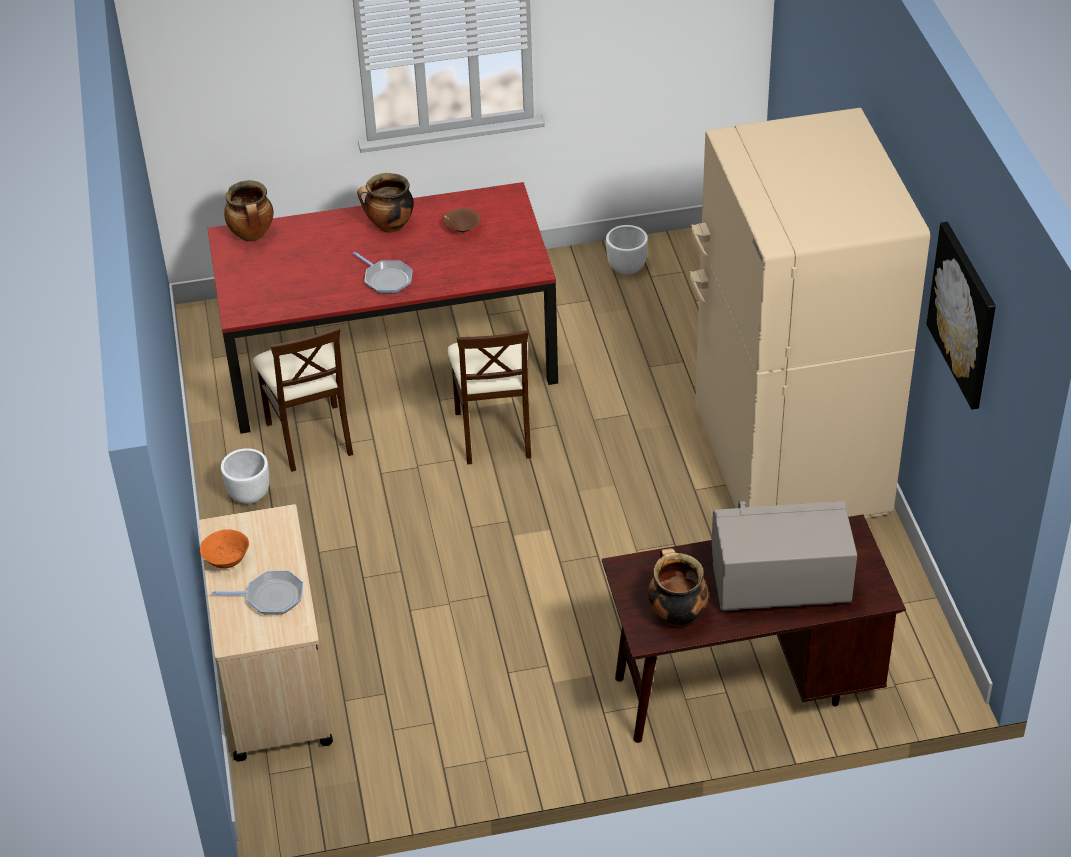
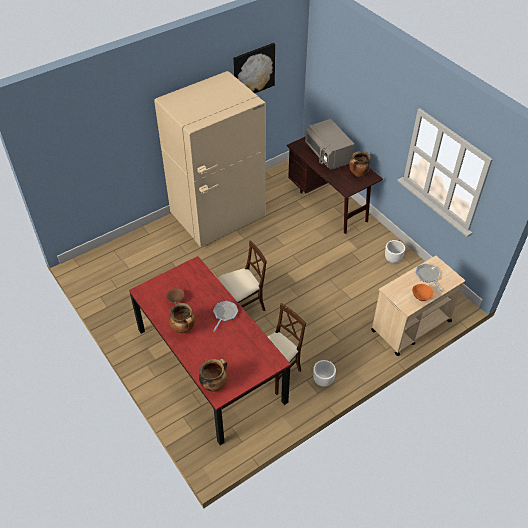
camera: 115 degrees left, 5 degrees up
white planter [606,225,648,275] -> white planter moved to [385,240,405,263]

